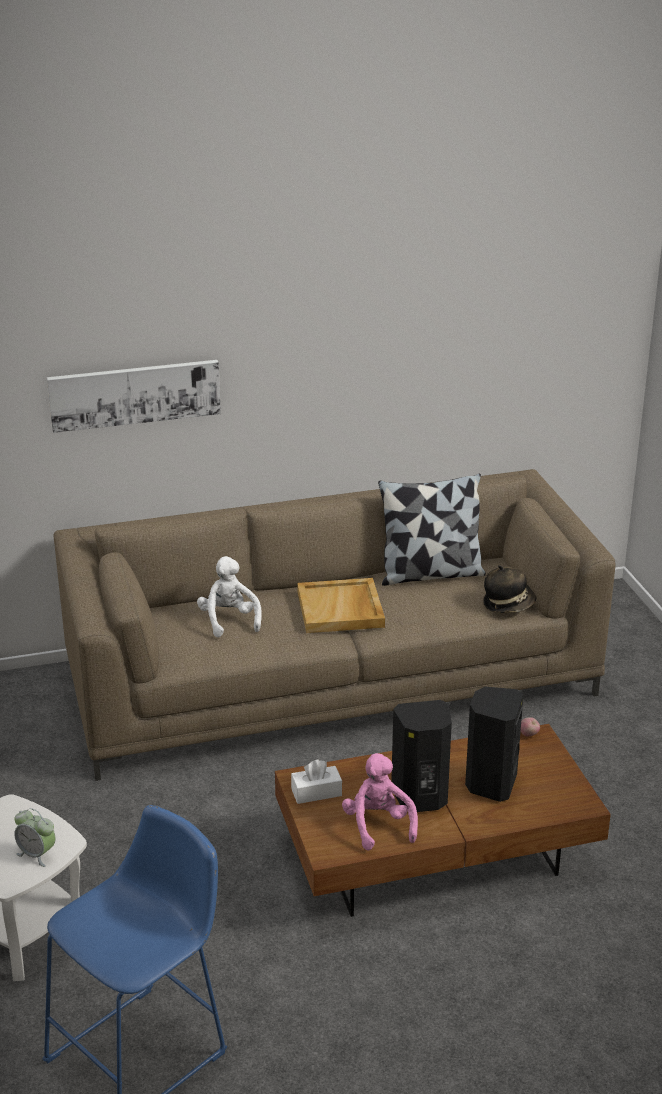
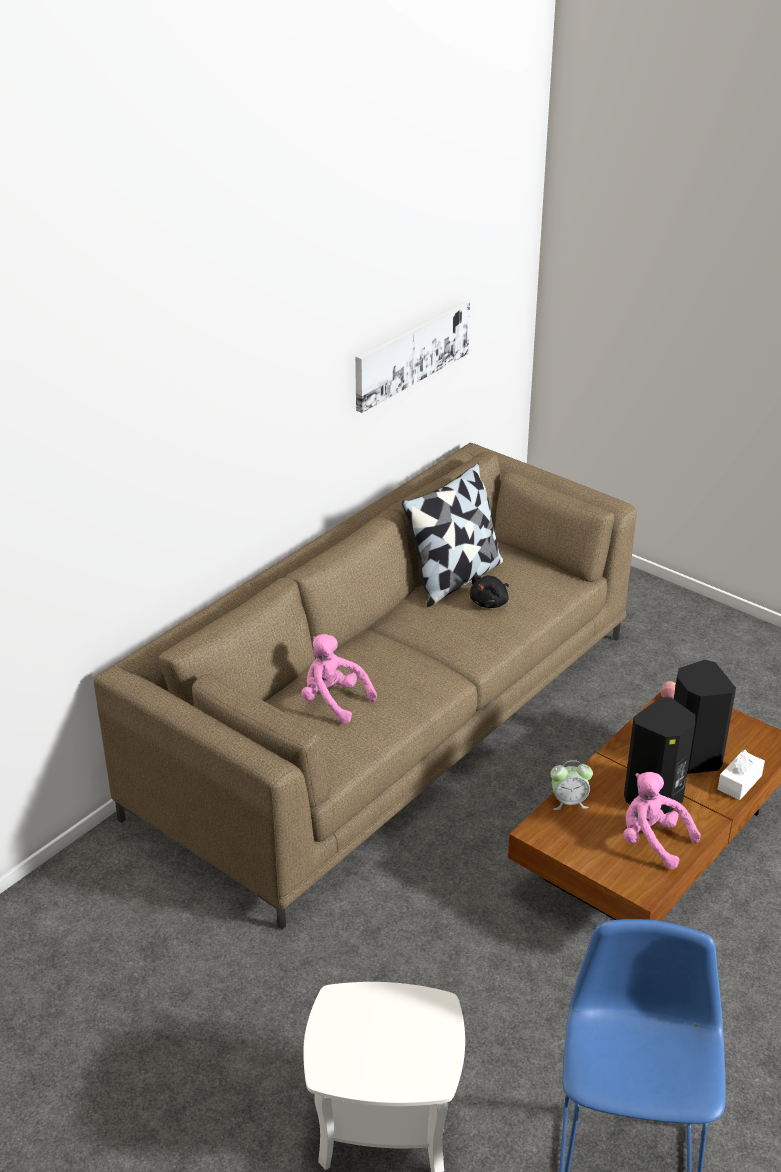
camera: 35 degrees left, 5 degrees up
alarm clock [14,808,55,867] -> alarm clock moved to [550,760,593,810]
picture [47,360,221,433] -> picture moved to [355,301,470,413]
white plush toy [197,556,262,638] -> pink plush toy [301,634,377,724]
white tissue box [291,759,342,804] -> white tissue box moved to [718,749,765,800]
beige tray [297,578,385,633] -> none
hat [483,565,536,613] -> none
none -> black plush toy [470,575,509,608]

